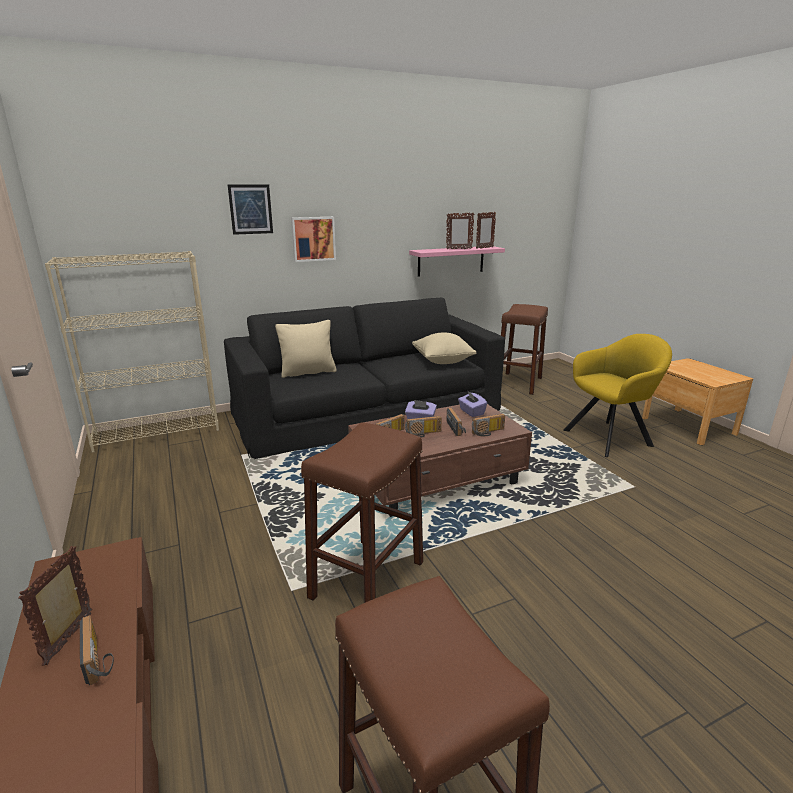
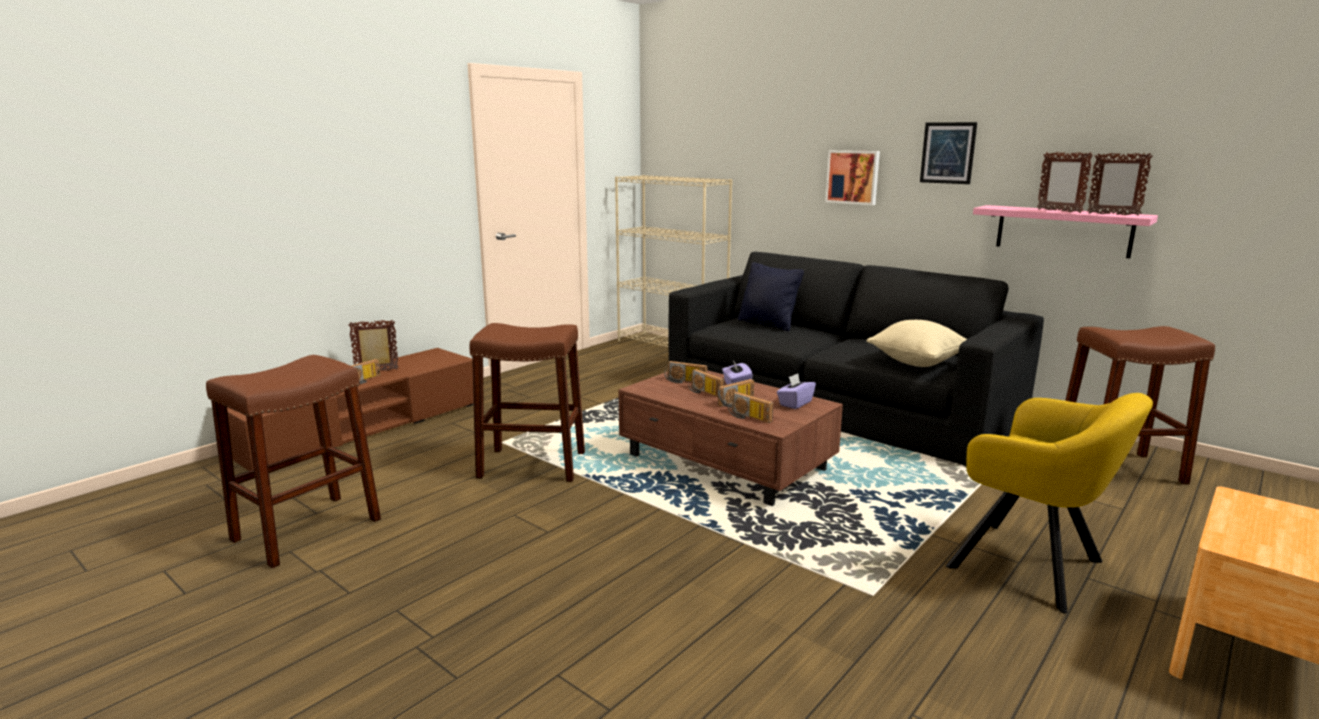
camera: 65 degrees right, 5 degrees down
picture [228,185,273,235] -> picture moved to [920,122,977,184]
beige pillow [275,320,337,378] -> black pillow [738,262,804,331]

